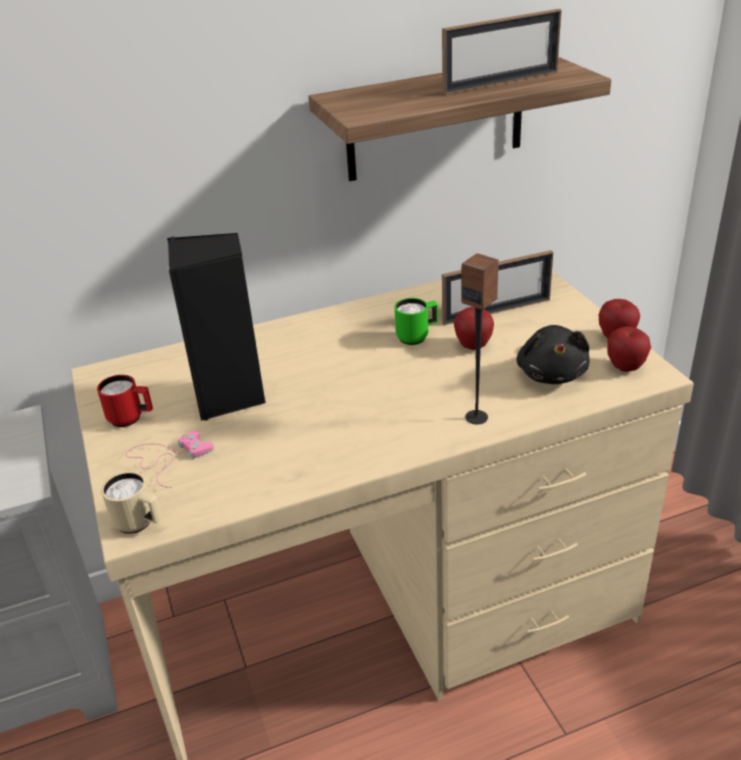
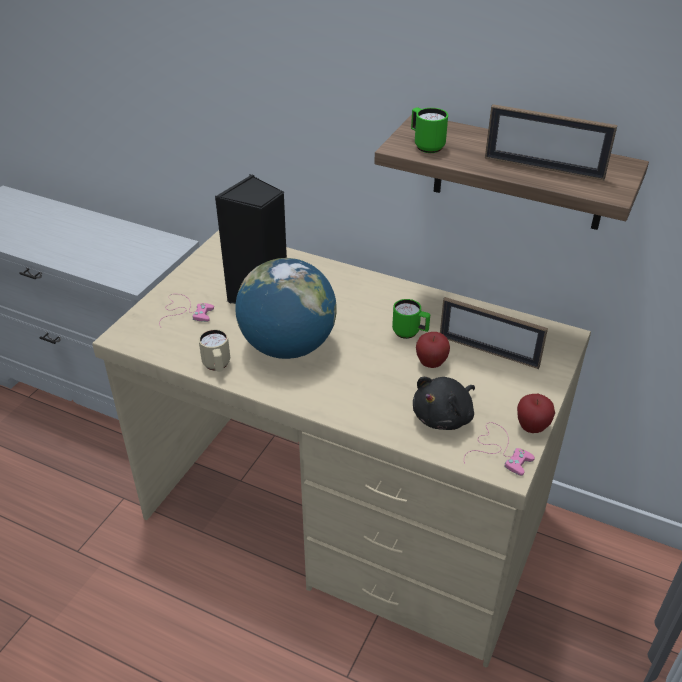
camera: 45 degrees right, 5 degrees up
red mug [97,375,153,427] -> none
beige mug [101,472,162,534] -> beige mug moved to [199,329,230,372]
speaker [461,253,499,424] -> none
apple [607,327,651,372] -> pink game controller [464,422,535,476]
none -> globe [235,258,337,359]
none -> green mug [411,107,448,153]

